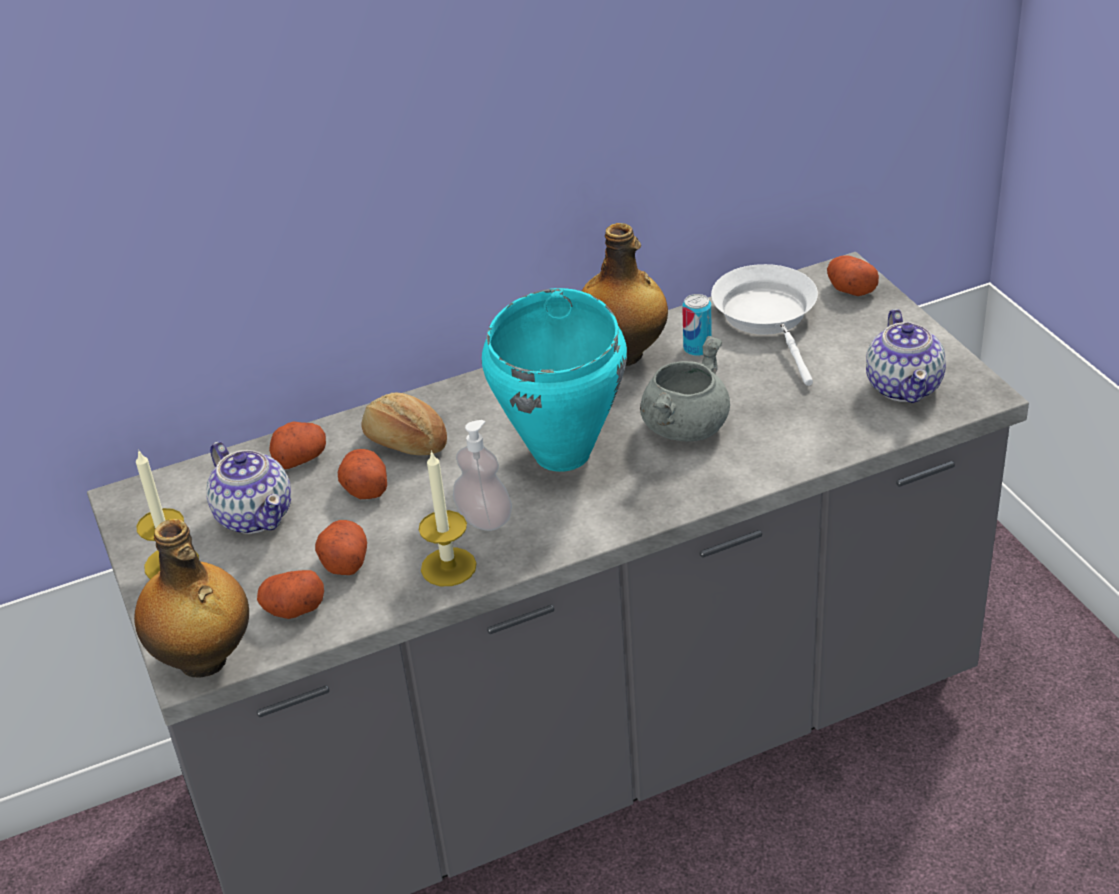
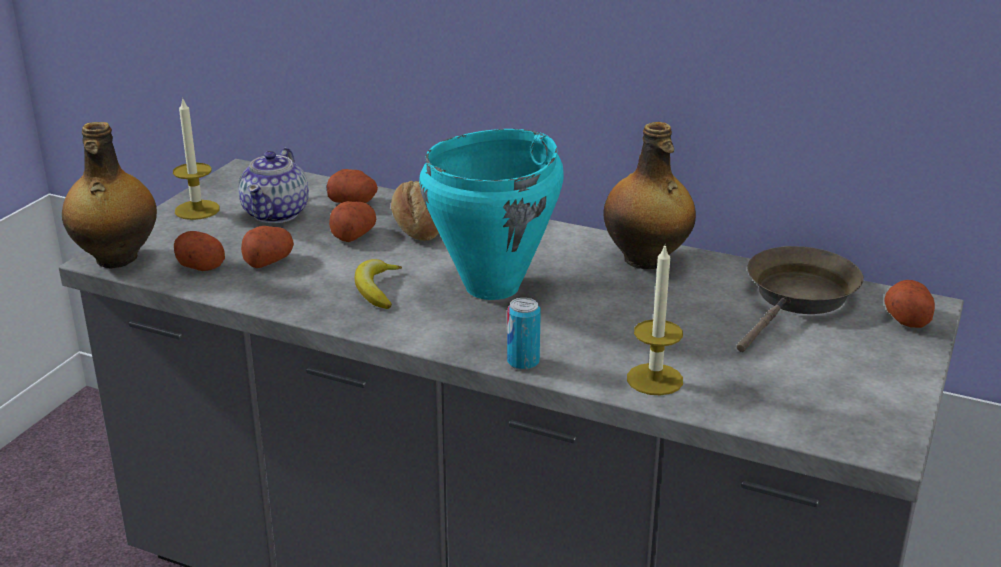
camera: 45 degrees right, 10 degrees down
candle [419,450,477,586] -> candle moved to [627,243,683,396]
soap dispenser [453,420,512,531] -> banana [355,259,402,309]
grey cooking pot [640,336,730,441] -> none
can [682,294,712,356] -> can moved to [507,298,541,370]
white frying pan [711,264,818,386] -> brown frying pan [737,246,864,352]
teapot [866,309,946,403] -> none

